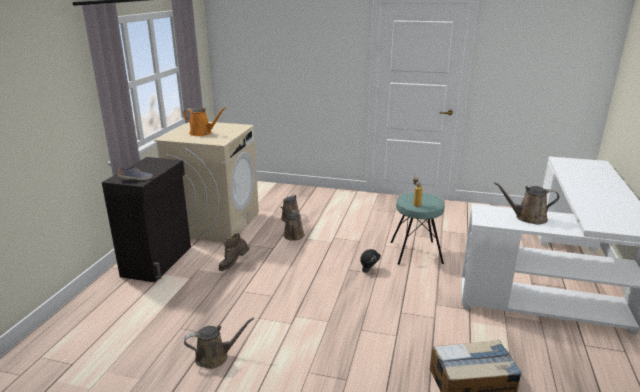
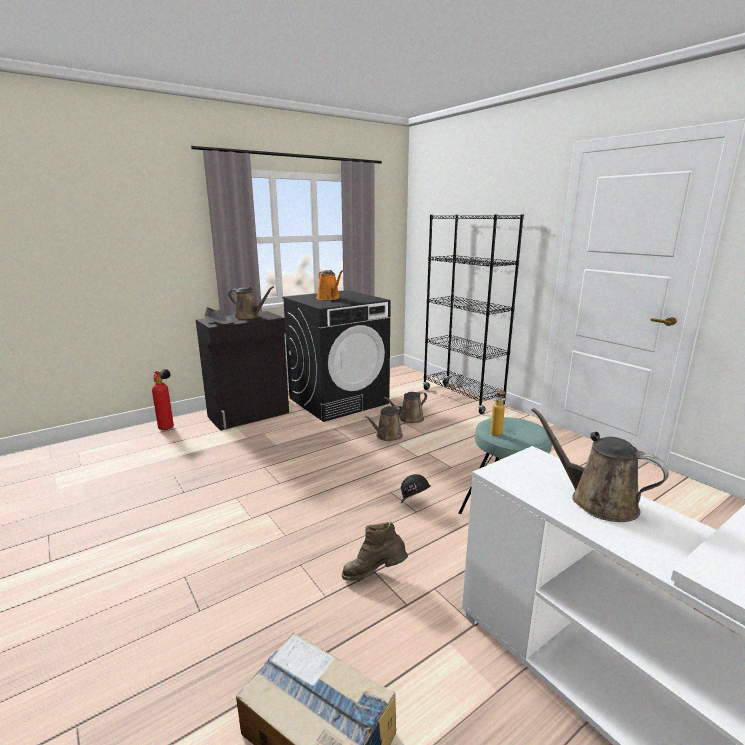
camera: 40 degrees right, 5 degrees down
beige washing machine [154,122,259,242] -> black washing machine [282,290,391,422]
brown watering can [184,317,254,369] -> brown watering can moved to [228,286,274,319]
brown boot [218,233,250,271] -> brown boot moved to [342,521,408,581]
none -> fire extinguisher [152,369,174,430]
none -> black bookcase [423,215,524,414]

